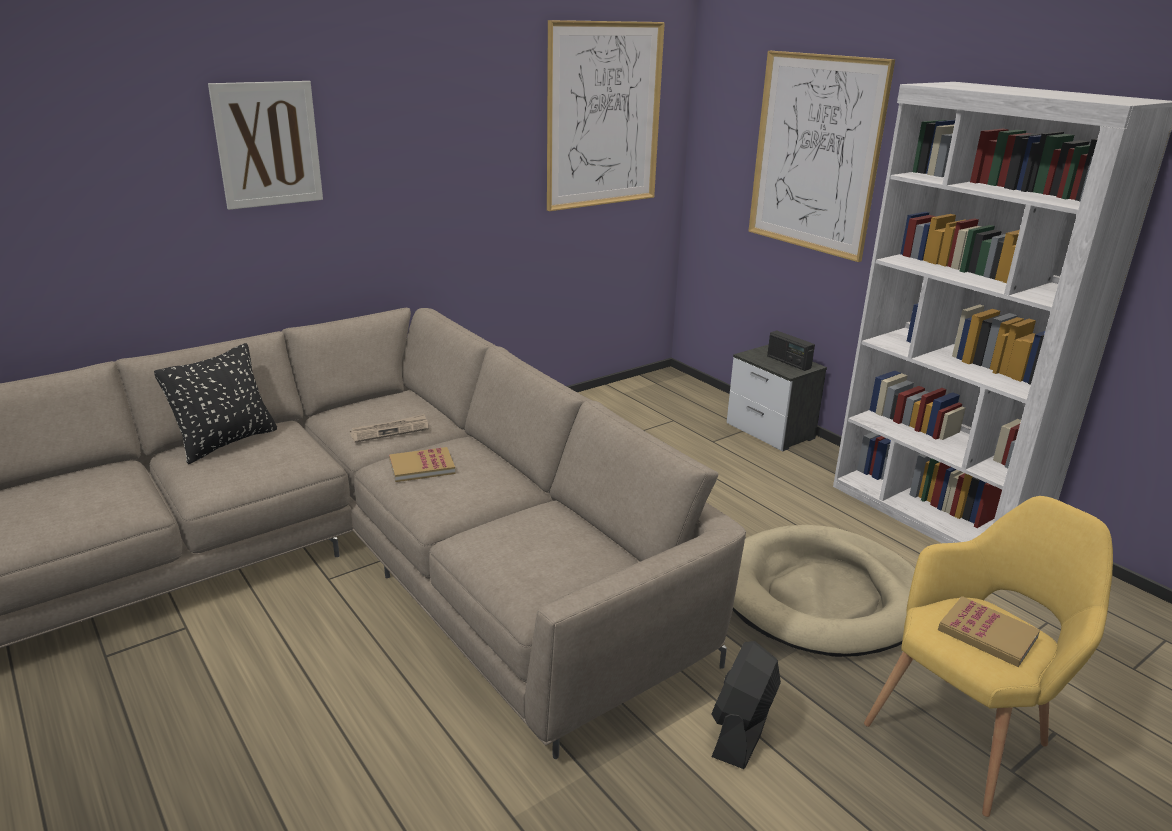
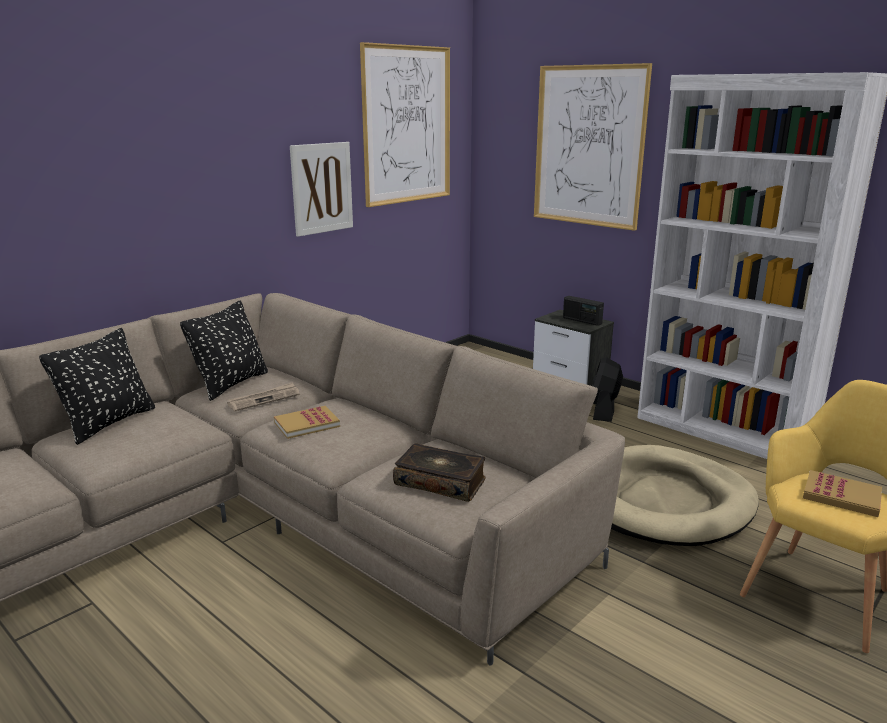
camera: 10 degrees left, 5 degrees down
picture [208,81,323,210] -> picture moved to [290,142,353,237]
black fan [711,641,781,769] -> black fan moved to [592,357,623,422]
none -> black pillow [180,300,268,401]
none -> book [393,443,485,502]

